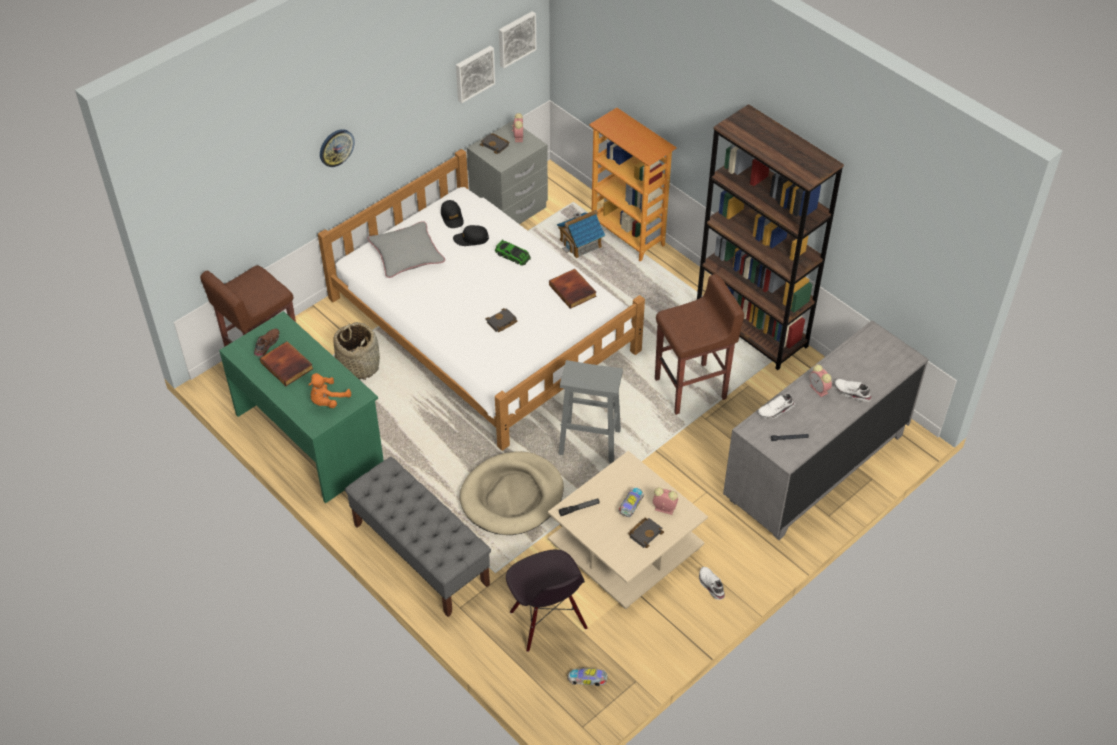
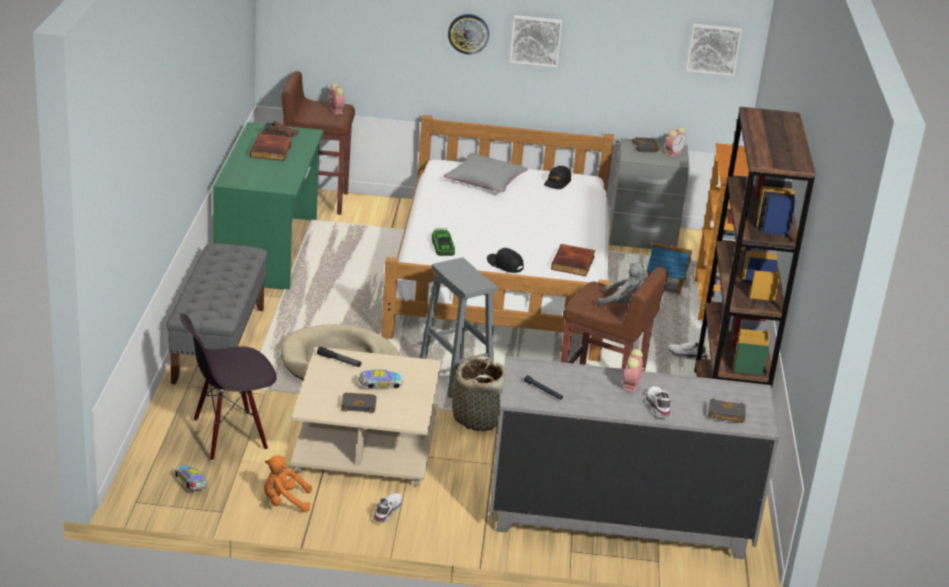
camera: 45 degrees right, 20 degrees down
orange plush toy [308,373,351,408] -> orange plush toy moved to [264,455,312,512]
basket [334,322,380,380] -> basket moved to [452,356,505,431]
black cap [453,225,489,246] -> black cap moved to [487,248,524,273]
picture [456,46,495,103] -> picture moved to [510,15,562,67]
black book [486,308,517,332] -> black book moved to [708,398,746,423]
toy car [495,240,531,266] -> toy car moved to [432,228,455,256]
black chair [506,549,588,652] -> black chair turned 45 degrees clockwise [180,313,277,461]
alarm clock [653,487,678,515] -> alarm clock moved to [329,83,345,114]
white shoe [758,394,795,419] -> white shoe moved to [668,341,708,360]
none -> grey plush toy [597,262,647,307]

